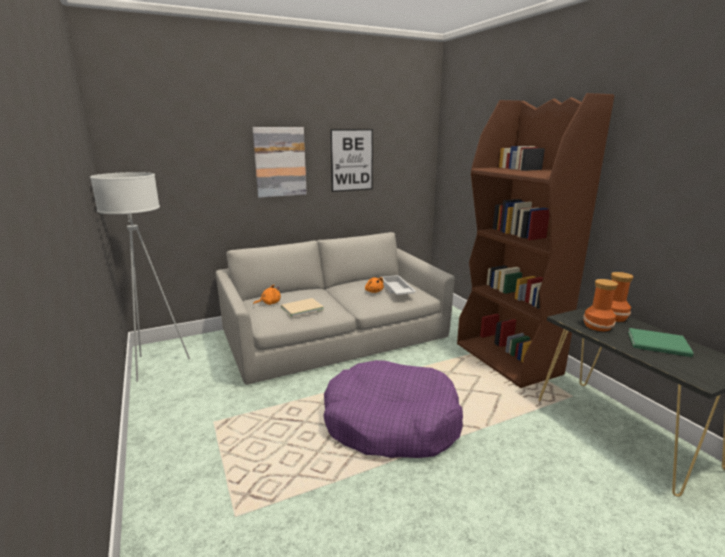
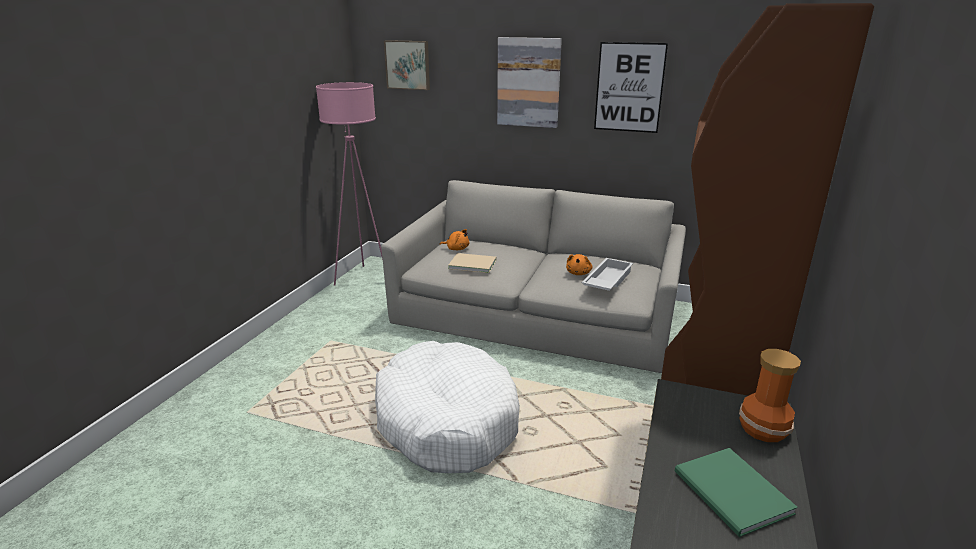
camera: 45 degrees right, 5 degrees up
white floor lamp [90,172,190,382] -> pink floor lamp [316,82,383,286]
purple dog bed [323,360,463,458] -> white dog bed [375,341,520,473]
vase [583,279,618,332] -> none
none -> picture [384,40,430,90]

